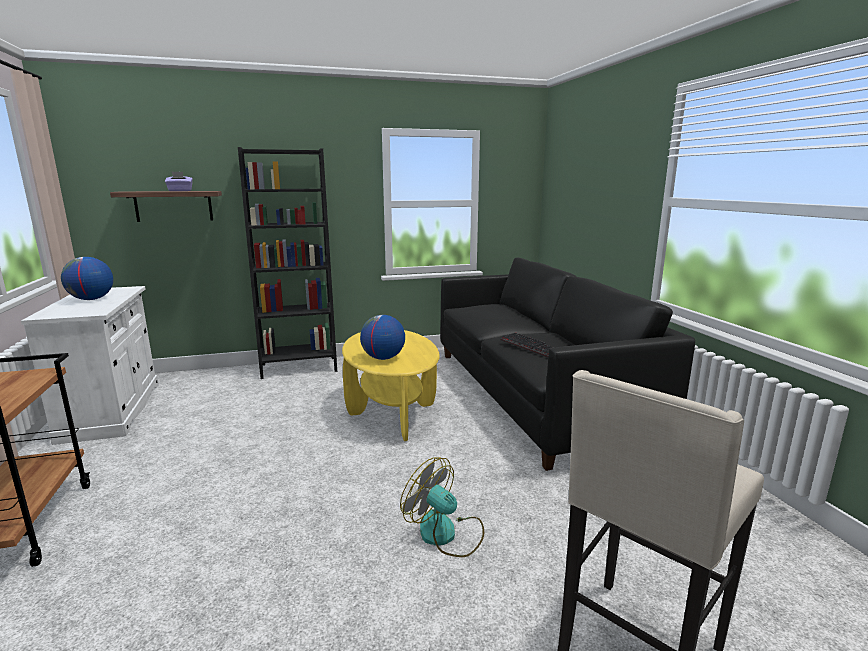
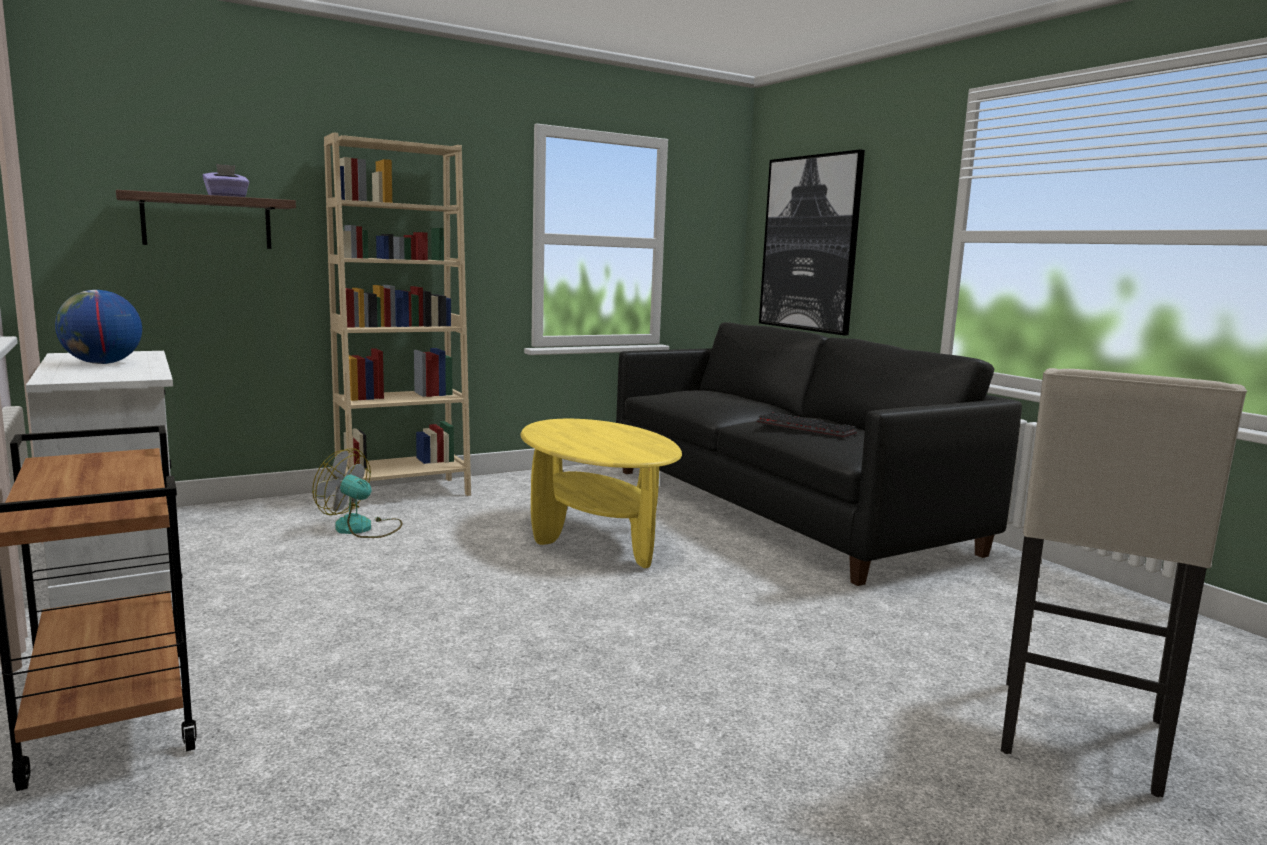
camera: 15 degrees left, 5 degrees down
black bookcase [238,147,337,379] -> beige bookcase [324,132,471,509]
globe [360,315,405,360] -> none
fan [400,457,484,557] -> fan moved to [312,448,402,538]
none -> picture [759,149,865,335]

